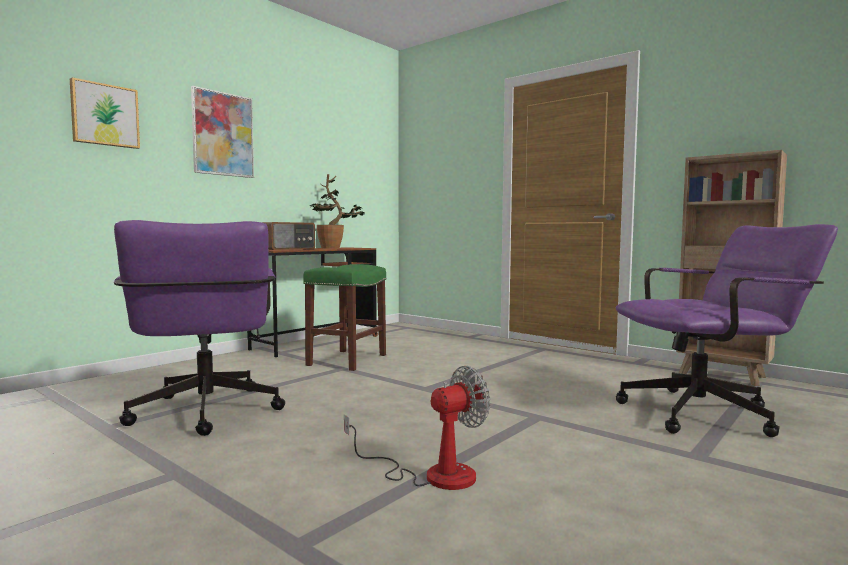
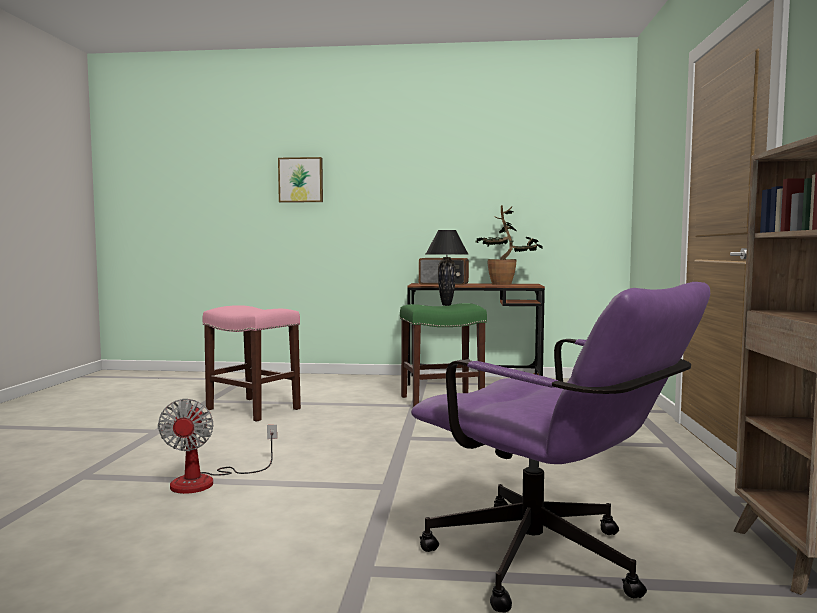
camera: 55 degrees right, 0 degrees up
purple office chair [114,220,285,436] -> pink stool [203,305,301,422]
picture [191,86,254,178] -> none
fan [344,366,491,490] -> fan turned 60 degrees clockwise [158,399,277,494]
none -> black table lamp [426,230,468,306]

